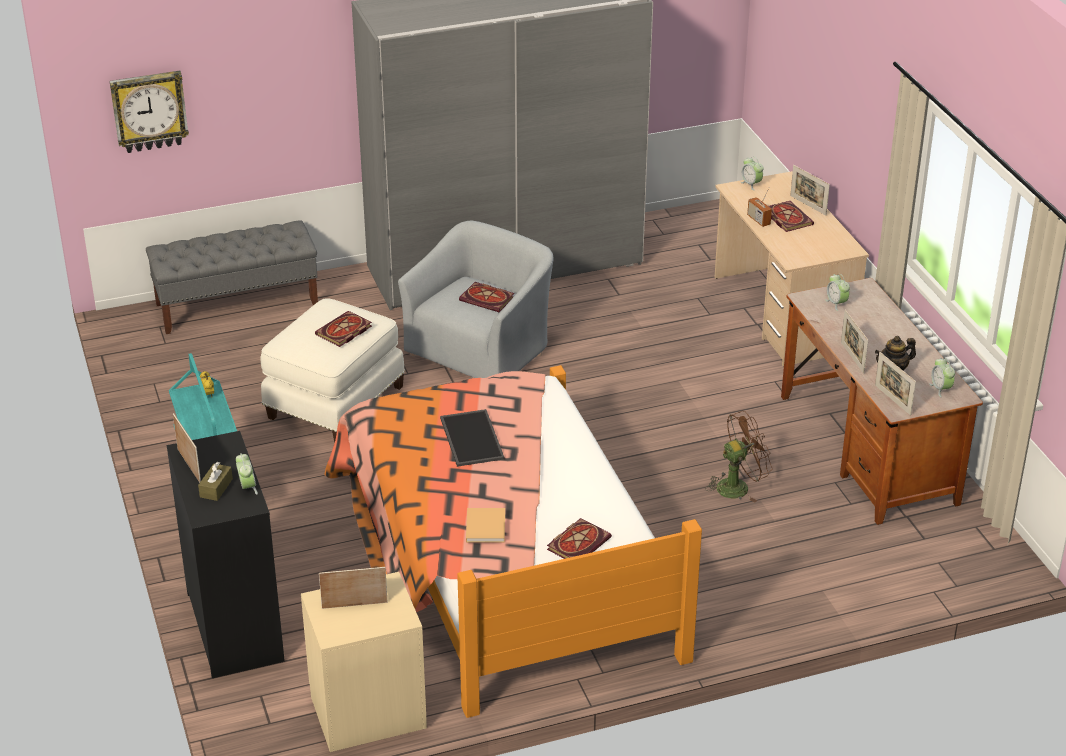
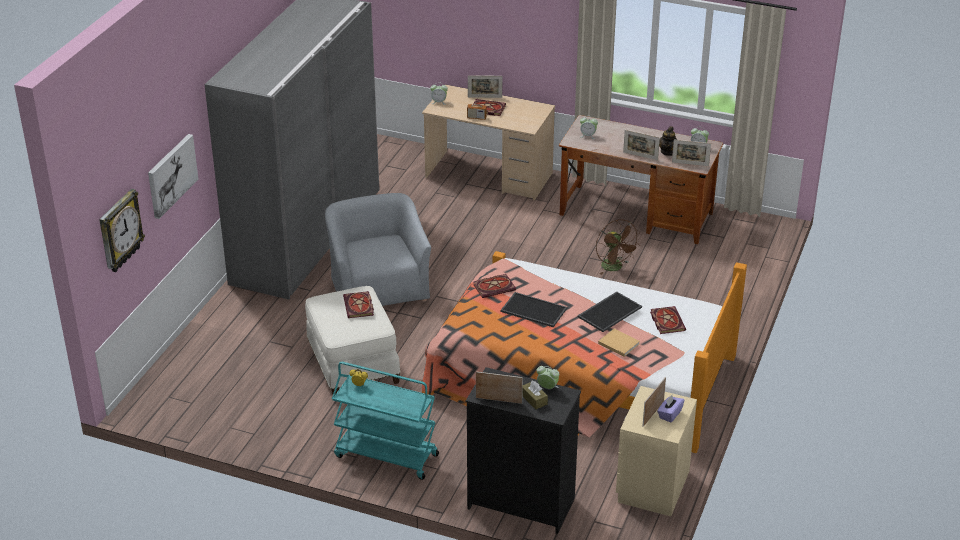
camera: 50 degrees left, 0 degrees up
grey bench [146,220,318,334] -> none
book [459,282,514,312] -> book moved to [473,274,516,298]
brown fan [706,411,773,503] -> brown fan turned 135 degrees clockwise [596,219,640,275]
none -> picture [148,134,199,219]
none -> tray [578,292,642,332]
none -> purple tissue box [657,395,684,423]

